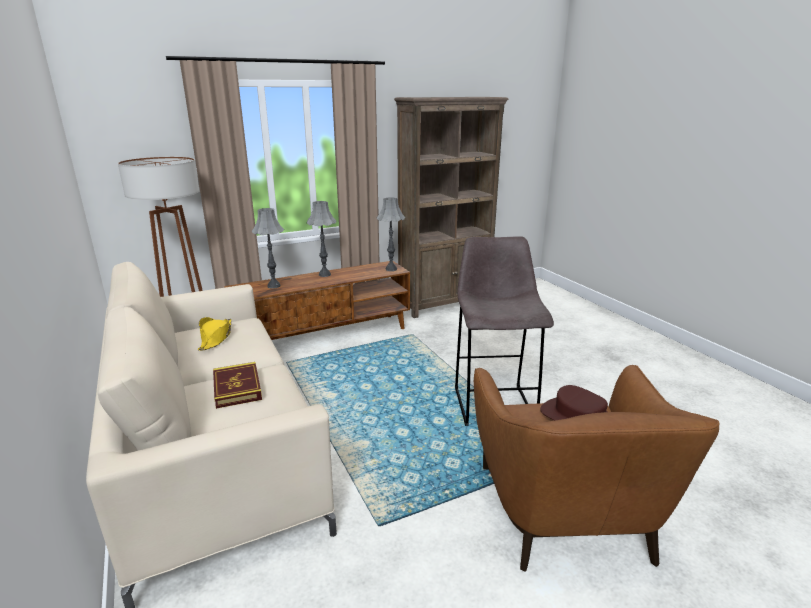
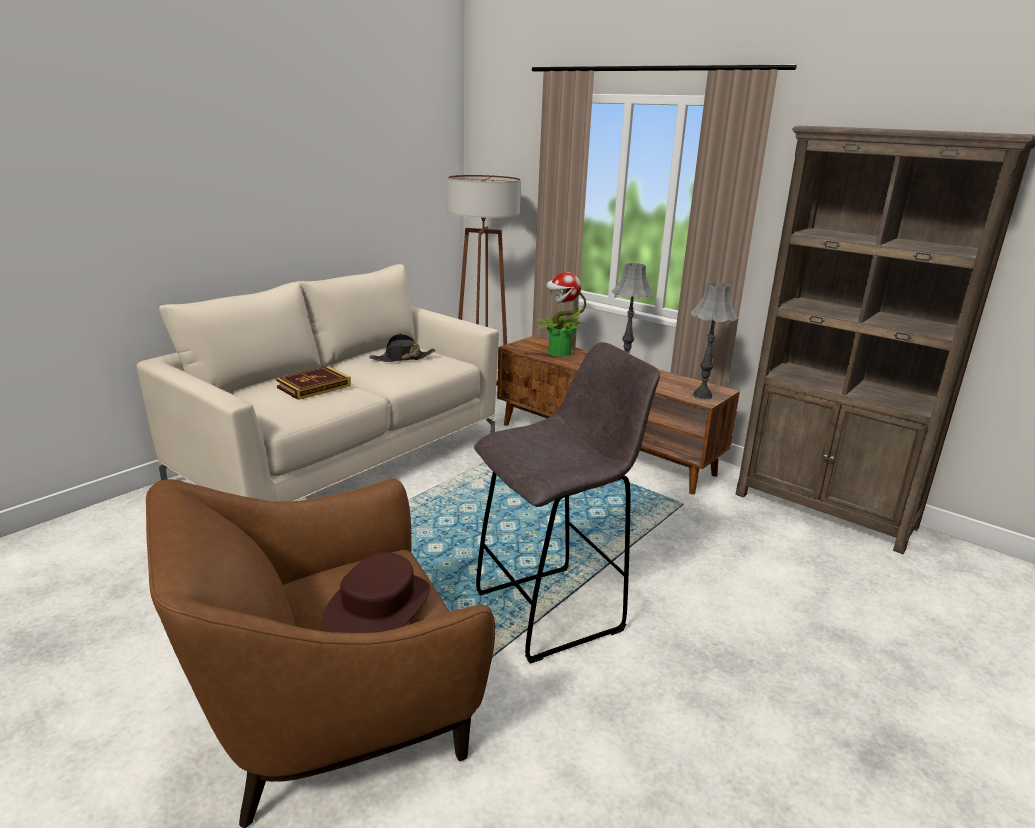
camera: 65 degrees right, 0 degrees up
yellow hat [198,317,231,351] -> black hat [369,334,435,362]
grey table lamp [252,208,284,289] -> potted plant [535,272,587,357]

